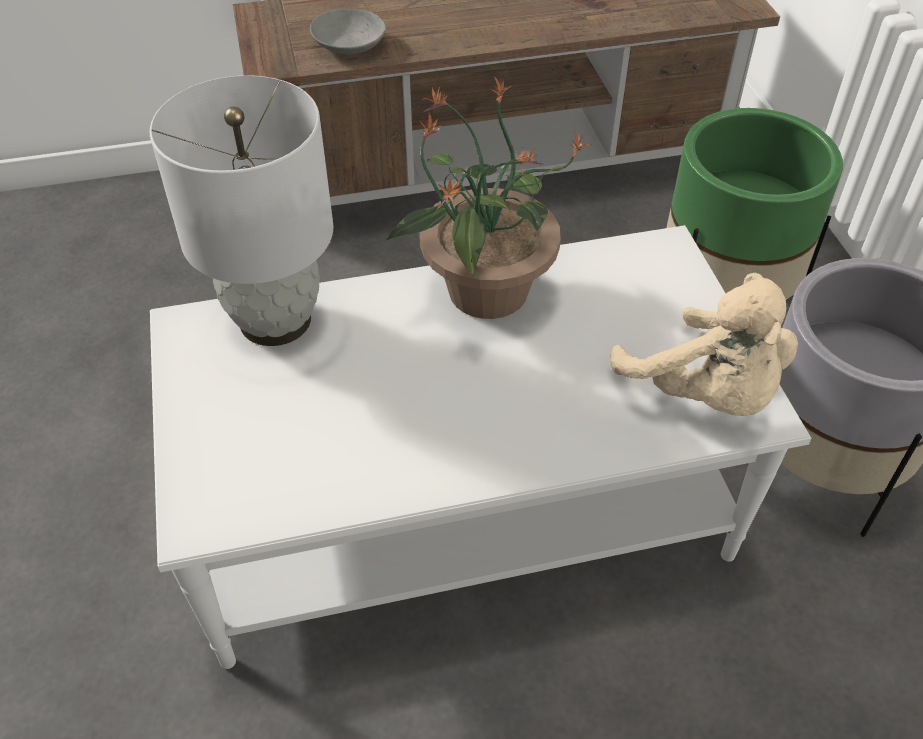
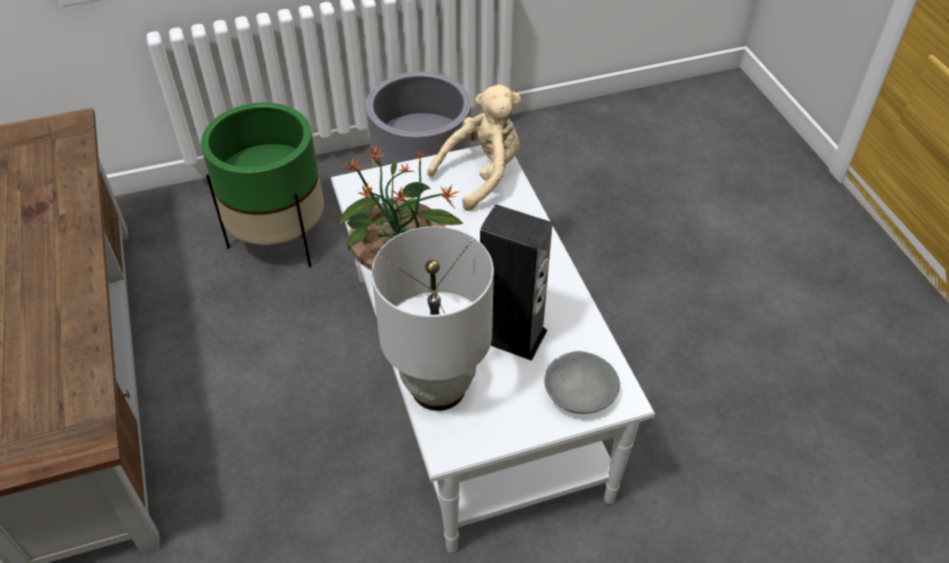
camera: 95 degrees left, 0 degrees up
grey bowl [310,9,386,55] -> grey bowl moved to [544,351,620,414]
none -> speaker [480,204,553,361]

